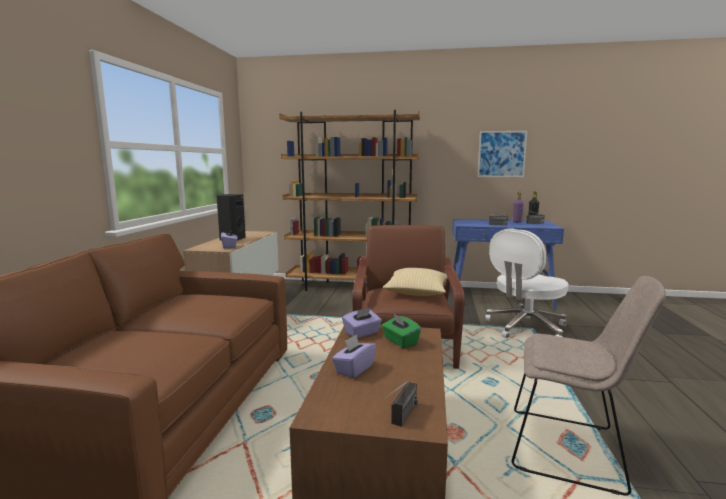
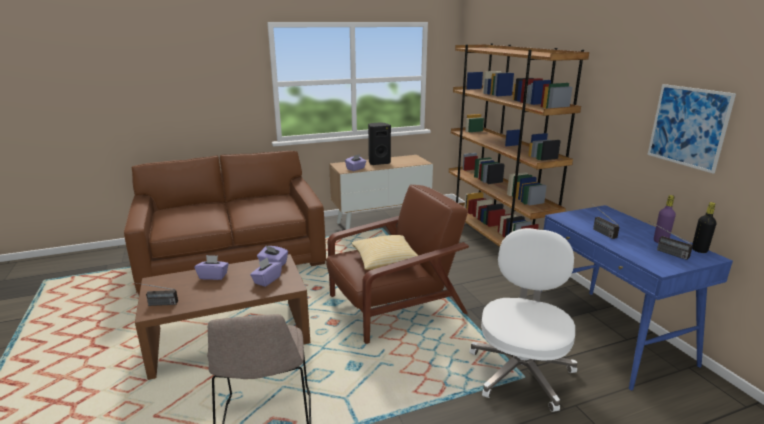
camera: 60 degrees right, 10 degrees up
green tissue box [381,314,421,348] -> purple tissue box [250,258,282,287]
white office chair [485,229,569,338] -> white office chair turned 90 degrees clockwise [469,228,577,412]

